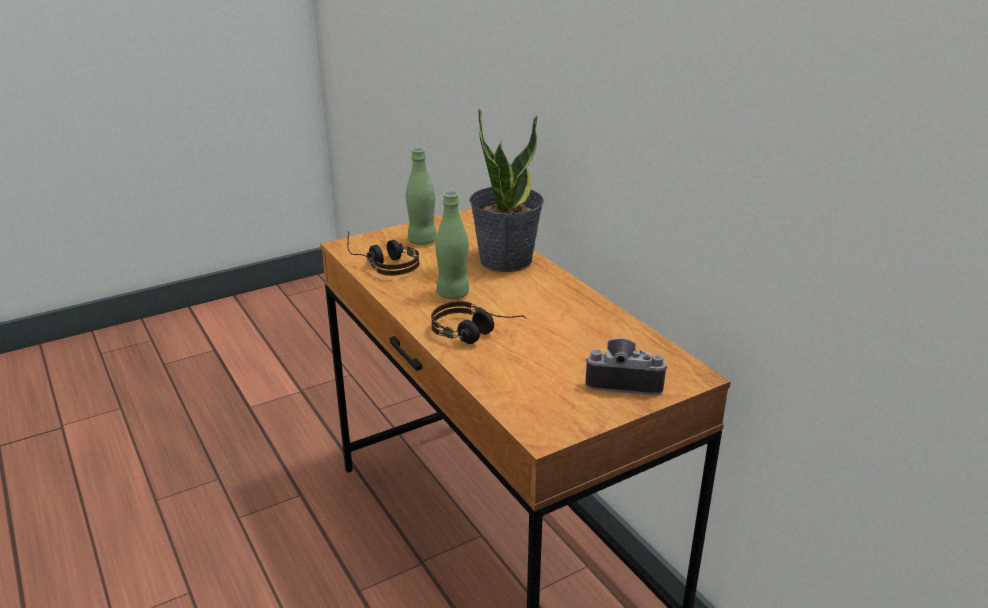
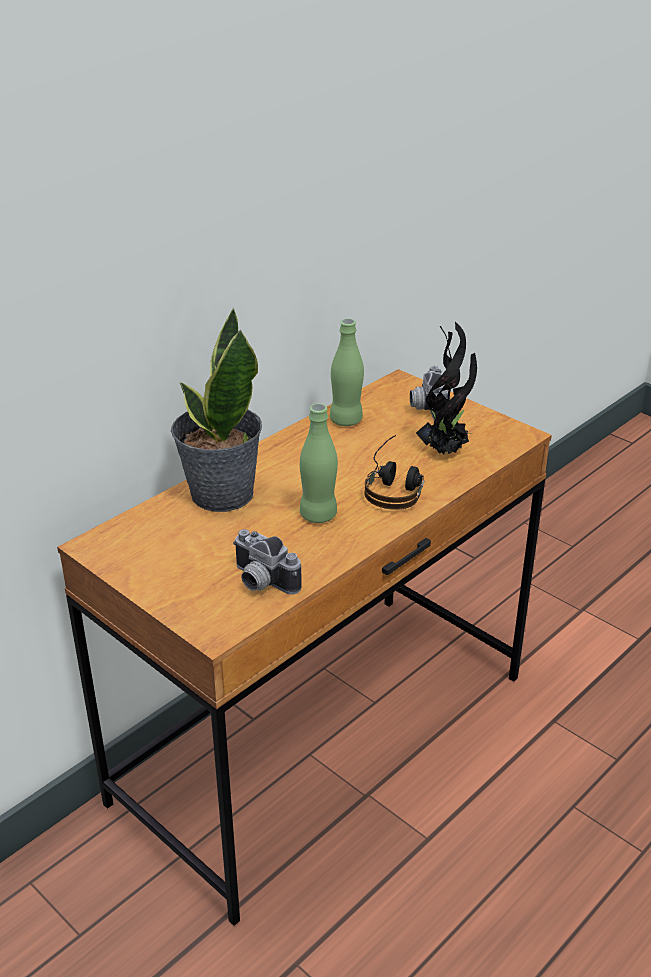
camera: 105 degrees left, 5 degrees up
headphones [347,232,419,276] -> camera [233,529,302,595]
green bottle [406,147,437,245] -> green bottle moved to [330,319,364,426]
none -> potted plant [416,322,477,455]

